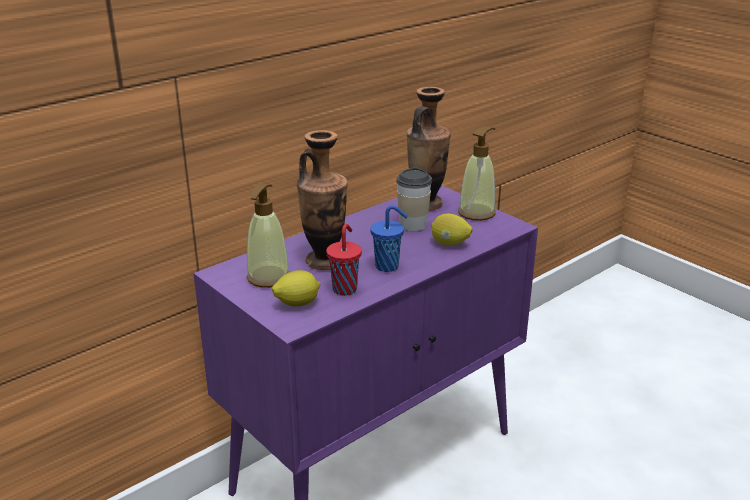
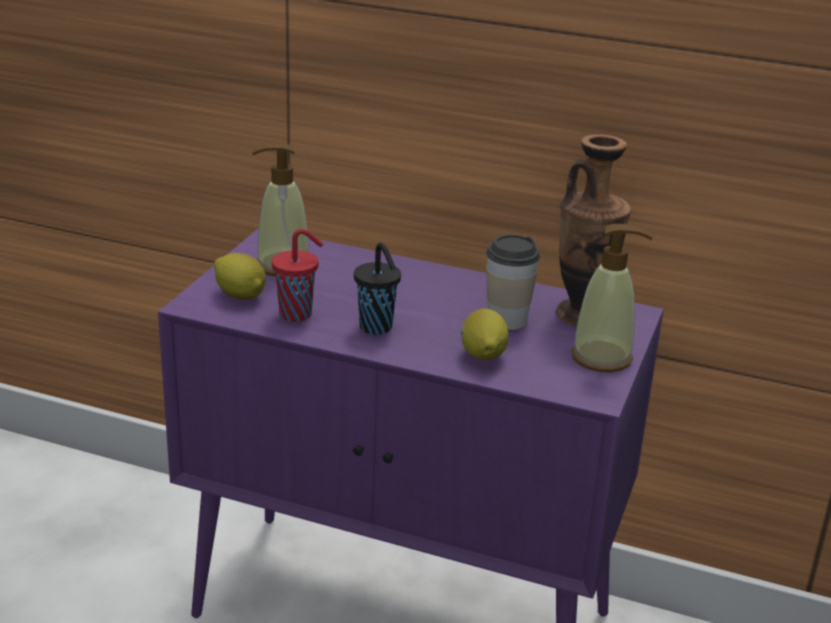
camera: 60 degrees right, 0 degrees up
vase [297,130,348,270] -> none
blue cup [370,205,408,272] -> black cup [354,243,401,335]

